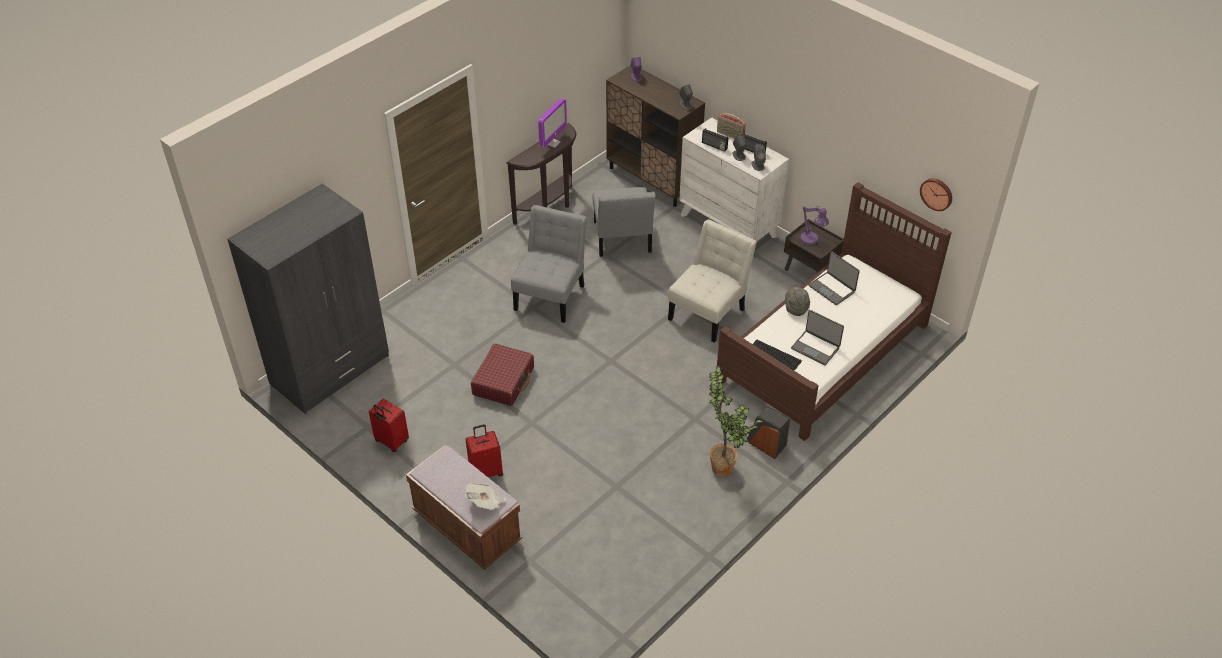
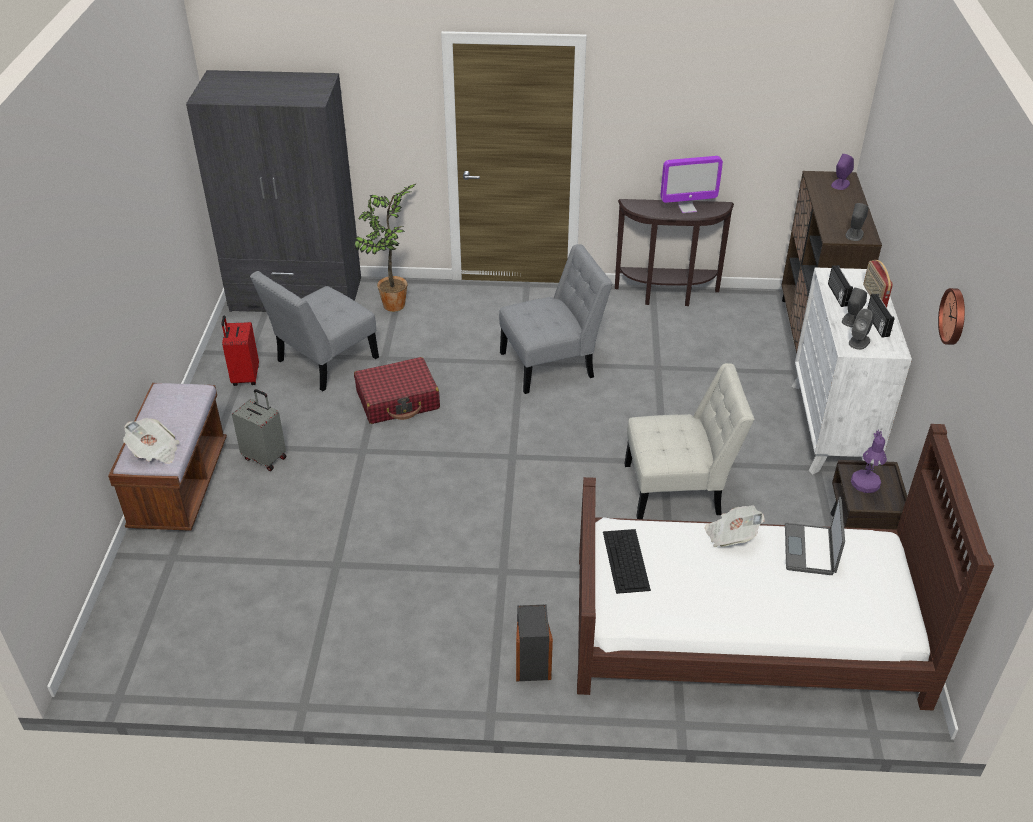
camera: 50 degrees right, 5 degrees down
red suitcase [465,424,503,477] -> grey suitcase [232,389,287,471]
grey chair [593,187,656,257] -> grey chair moved to [250,271,379,391]
potted plant [709,366,764,477] -> potted plant moved to [355,184,416,312]
grey hat [785,287,810,316] -> newspaper [705,505,765,547]
laptop [791,310,844,365] -> none
wall clock [920,178,952,211] -> wall clock moved to [938,288,965,345]

